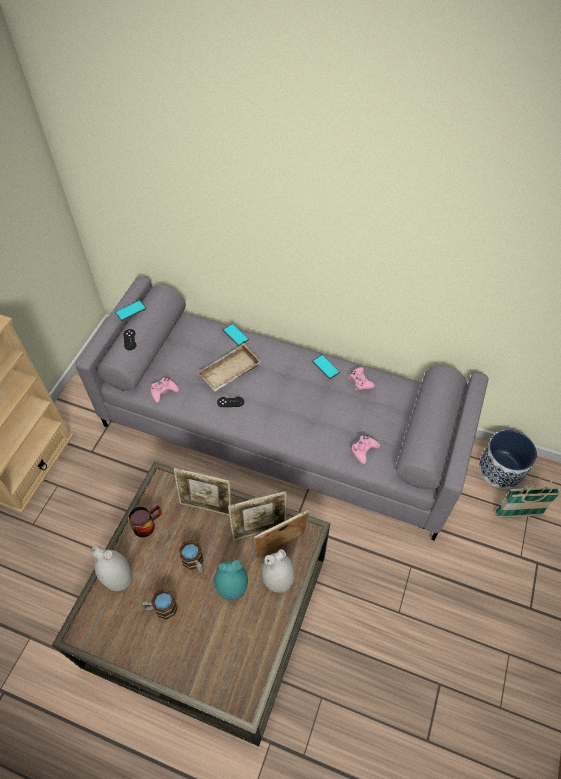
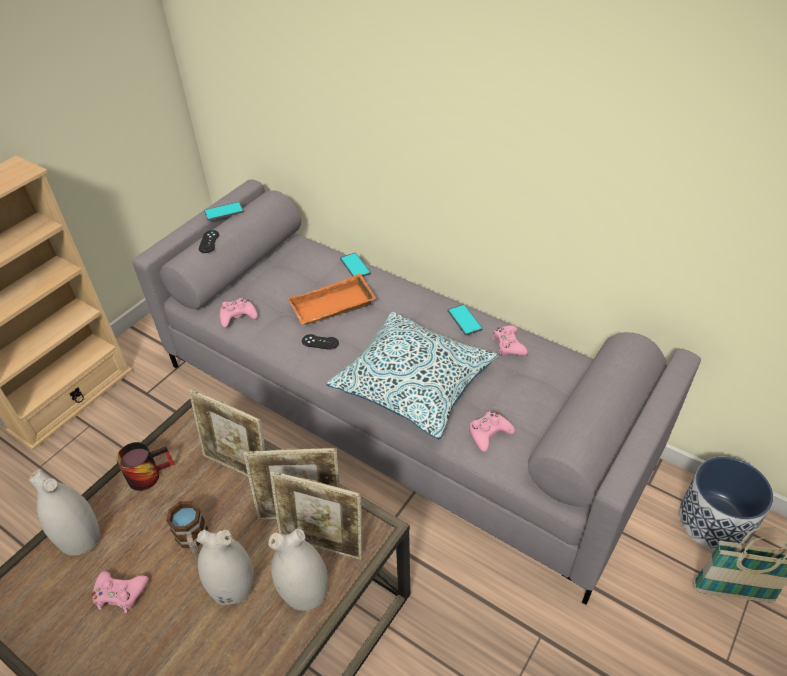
camera: 15 degrees right, 10 degrees down
mug [141,589,178,619] -> pink game controller [92,571,149,613]
beige tray [198,343,262,392] -> orange tray [288,274,376,325]
turquoise vase [214,560,248,600] -> white vase [197,529,254,605]
picture frame [253,510,309,558] -> picture frame turned 150 degrees counterclockwise [270,471,363,560]
none -> pillow [327,312,499,439]

